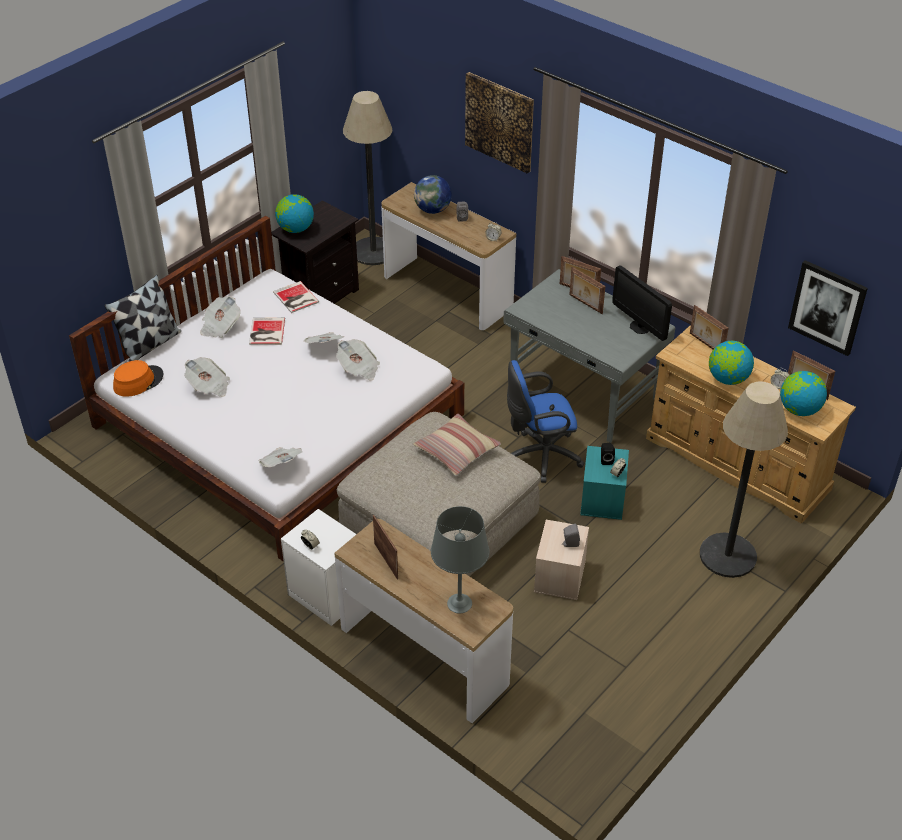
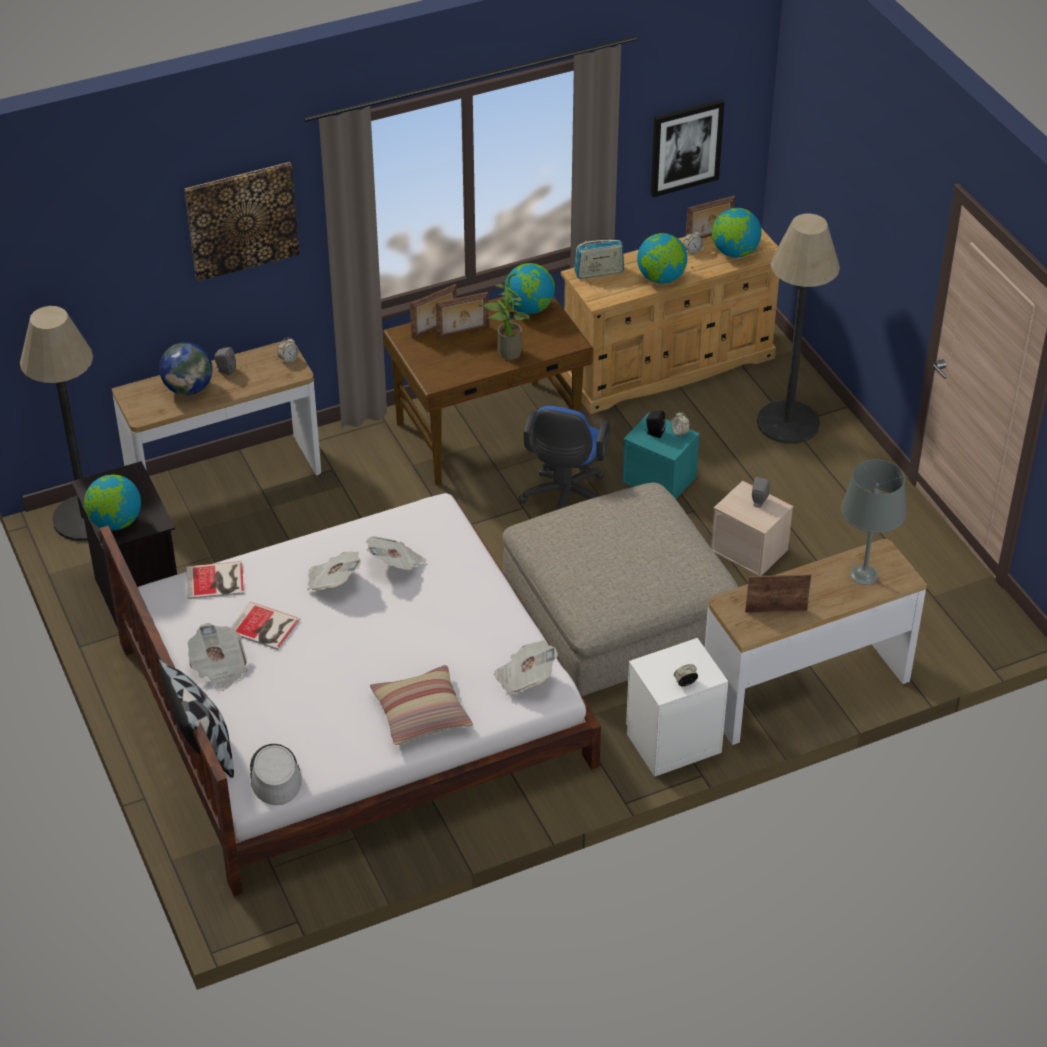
camera: 65 degrees left, 0 degrees up
orange hat [113,360,164,397] -> grey hat [250,744,302,805]
newspaper [184,357,230,397] -> none
pillow [414,414,501,476] -> pillow moved to [370,665,473,745]
grey desk [503,269,675,443] -> brown desk [383,296,593,486]
monitor [612,265,672,341] -> globe [504,263,555,314]
picture frame [690,305,728,349] -> radio [574,240,624,279]
none -> potted plant [478,273,531,360]

